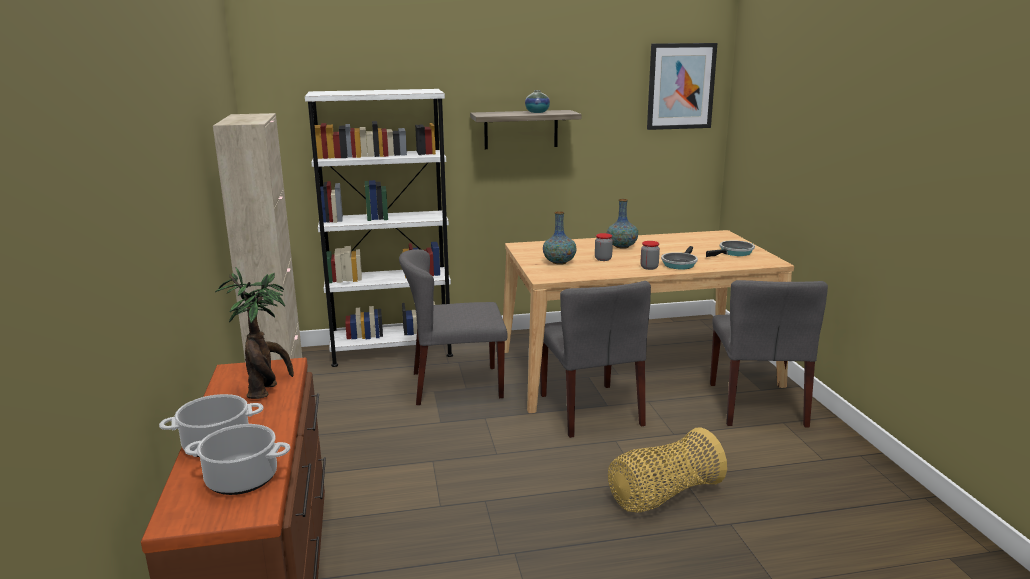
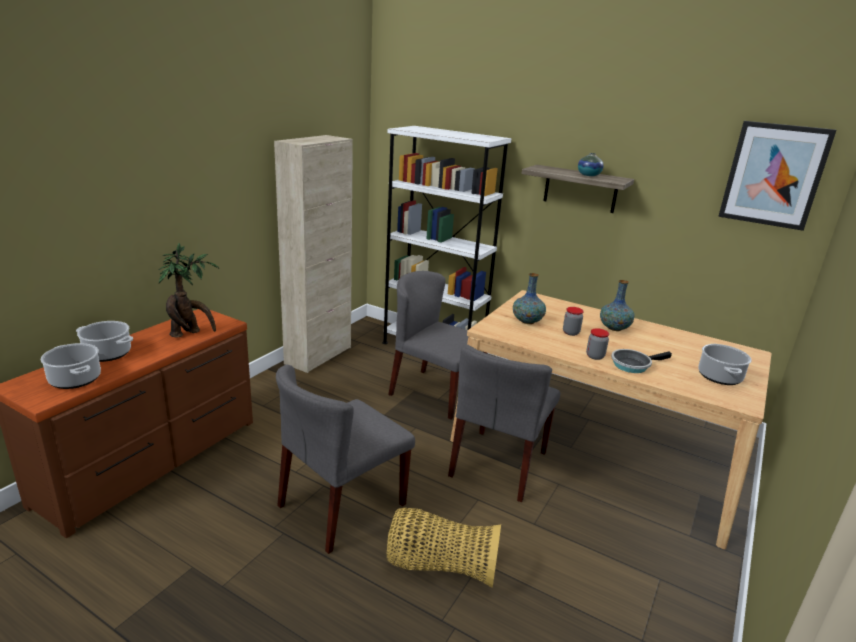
camera: 40 degrees right, 5 degrees up
frying pan [706,240,755,257] -> cooking pot [698,344,752,385]
grey chair [710,280,828,428] -> grey chair moved to [276,365,415,554]

